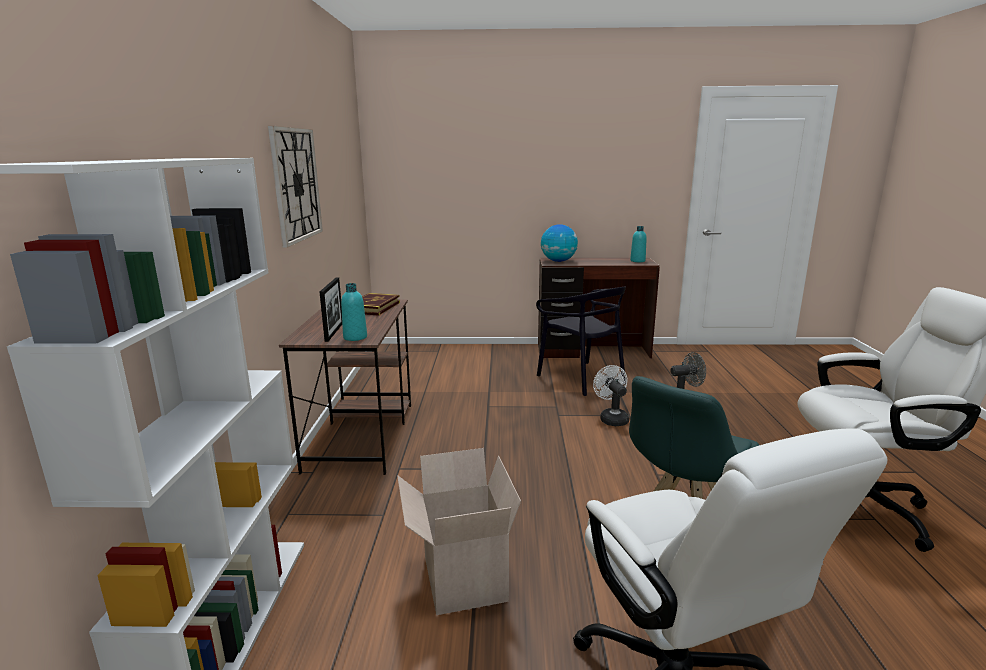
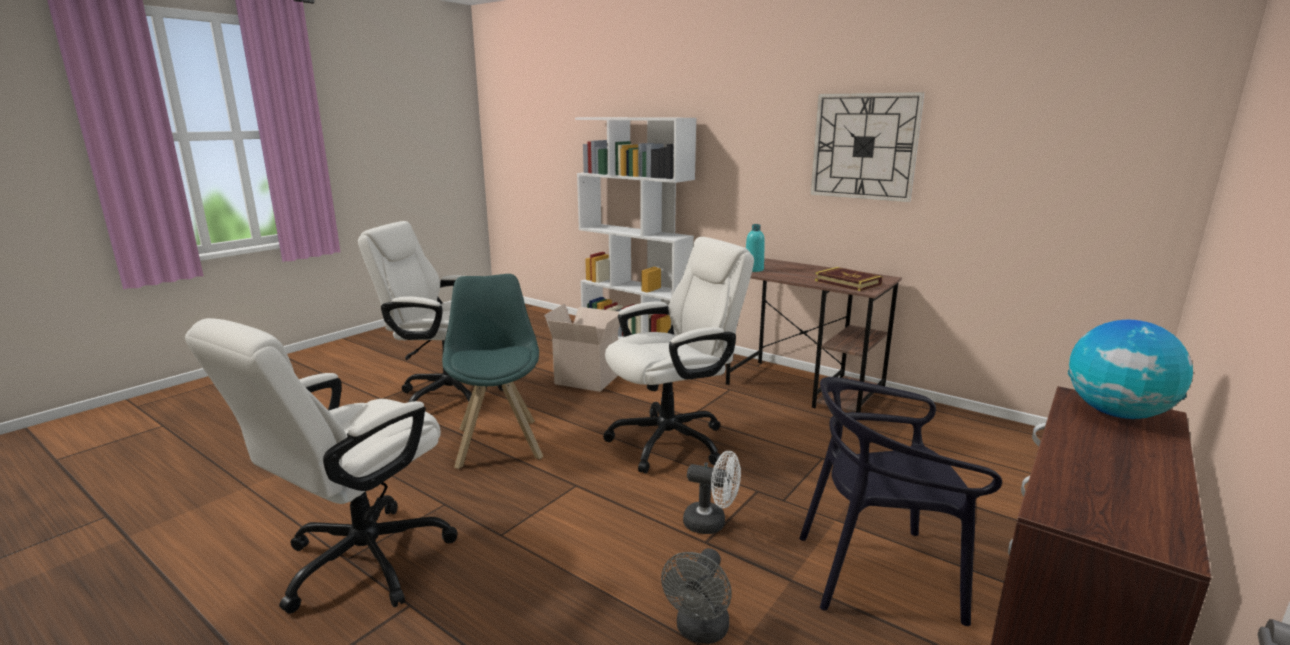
camera: 125 degrees right, 0 degrees up
picture frame [320,278,342,342] -> none
turquoise bottle [630,226,647,262] -> none
none -> white office chair [603,237,754,473]

